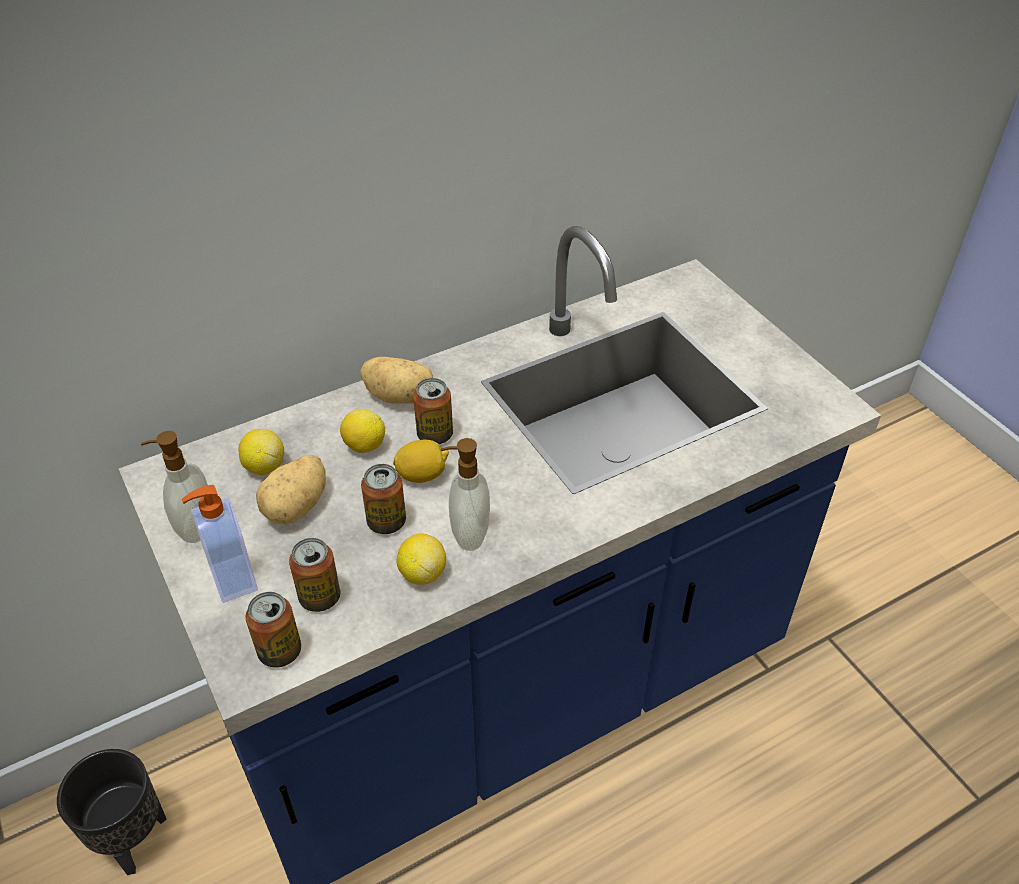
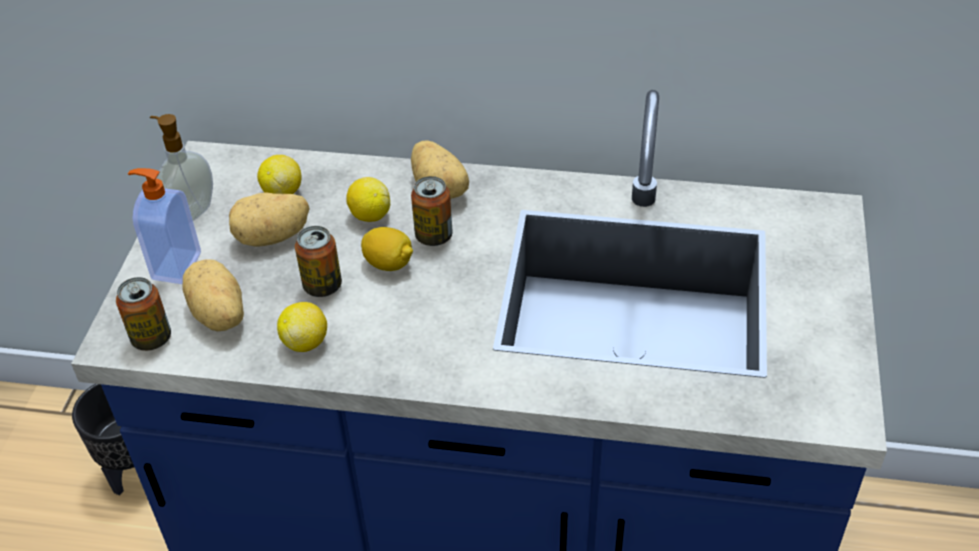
camera: 40 degrees right, 0 degrees up
can [289,538,340,612] -> potato [182,259,244,331]
soap dispenser [441,438,490,551] -> none

